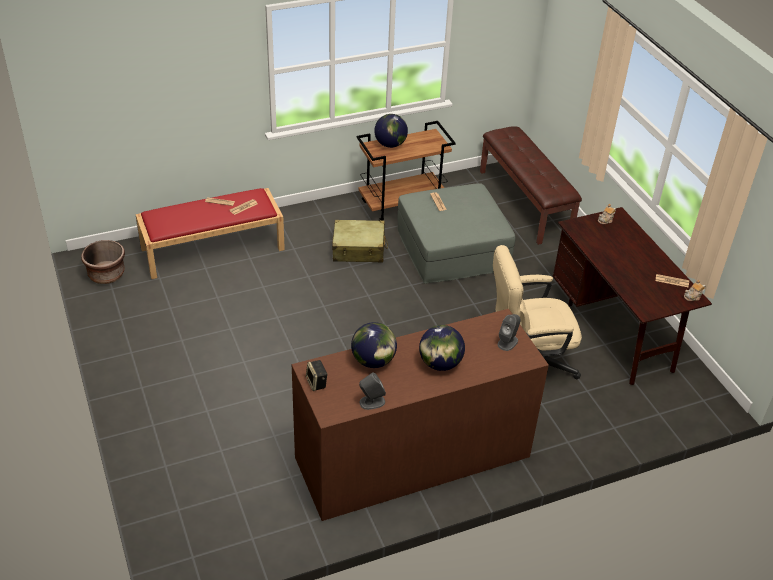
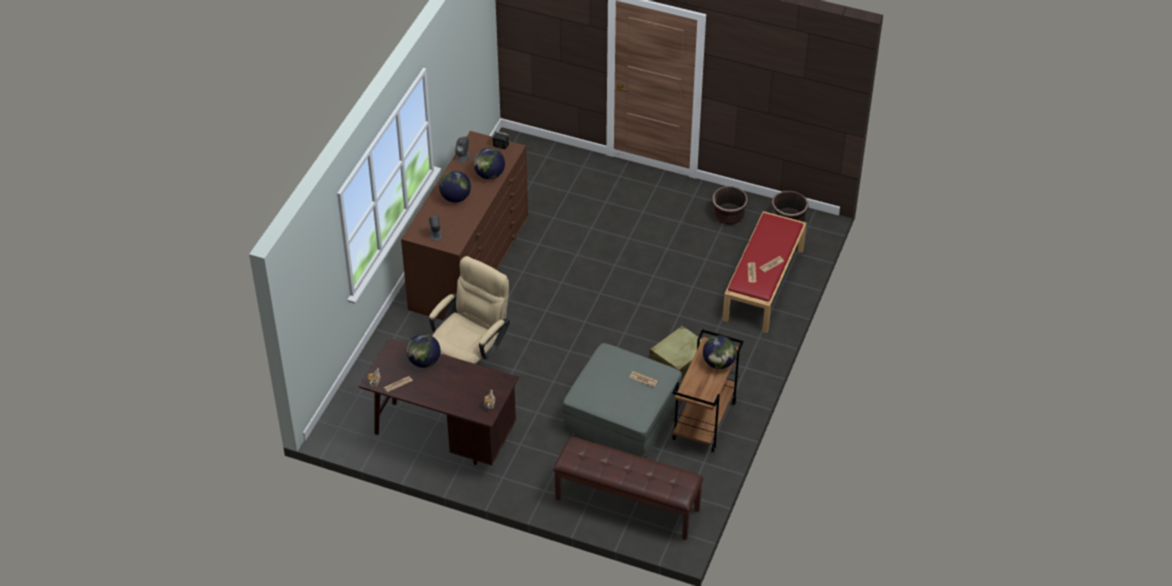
camera: 135 degrees right, 5 degrees up
none -> globe [407,334,441,368]
none -> brown planter [712,186,748,225]

